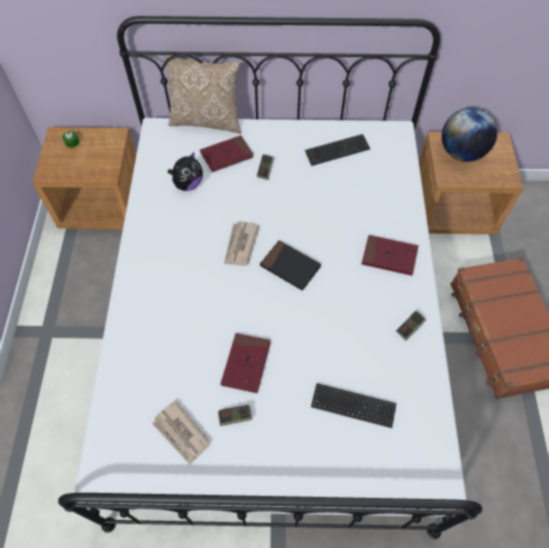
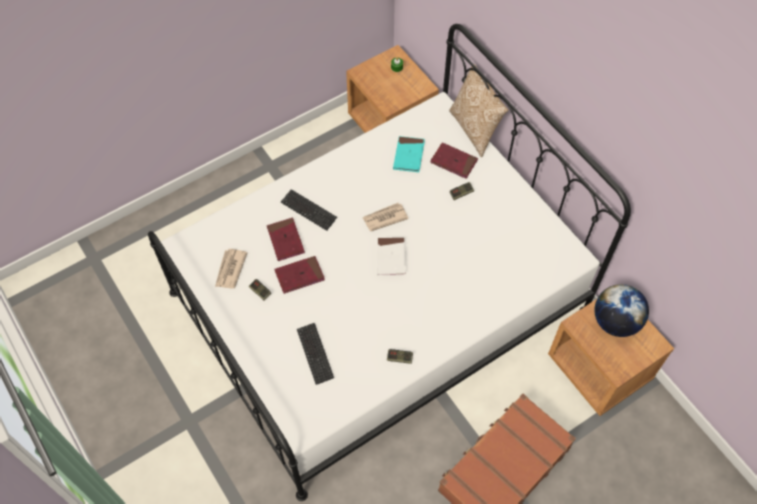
camera: 55 degrees right, 0 degrees up
plush toy [168,152,203,191] -> turquoise book [393,136,425,172]
black book [260,240,321,291] -> white book [377,237,406,276]
keyboard [305,134,370,166] -> keyboard moved to [281,189,337,231]
red book [362,235,418,276] -> red book moved to [267,218,305,261]

